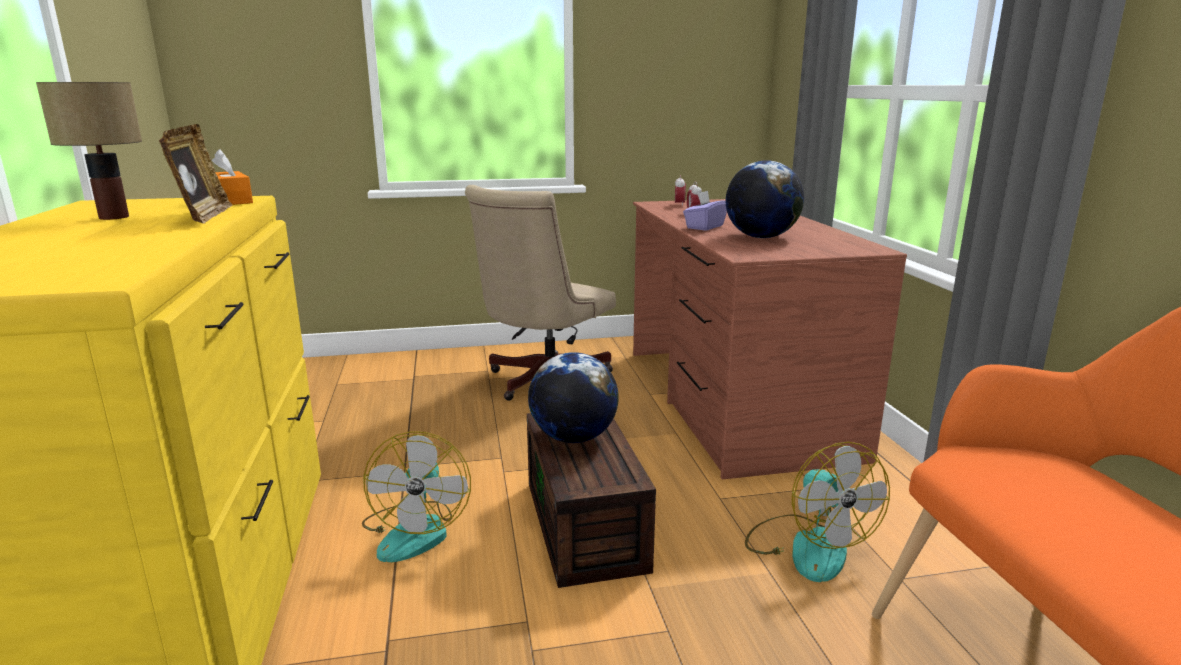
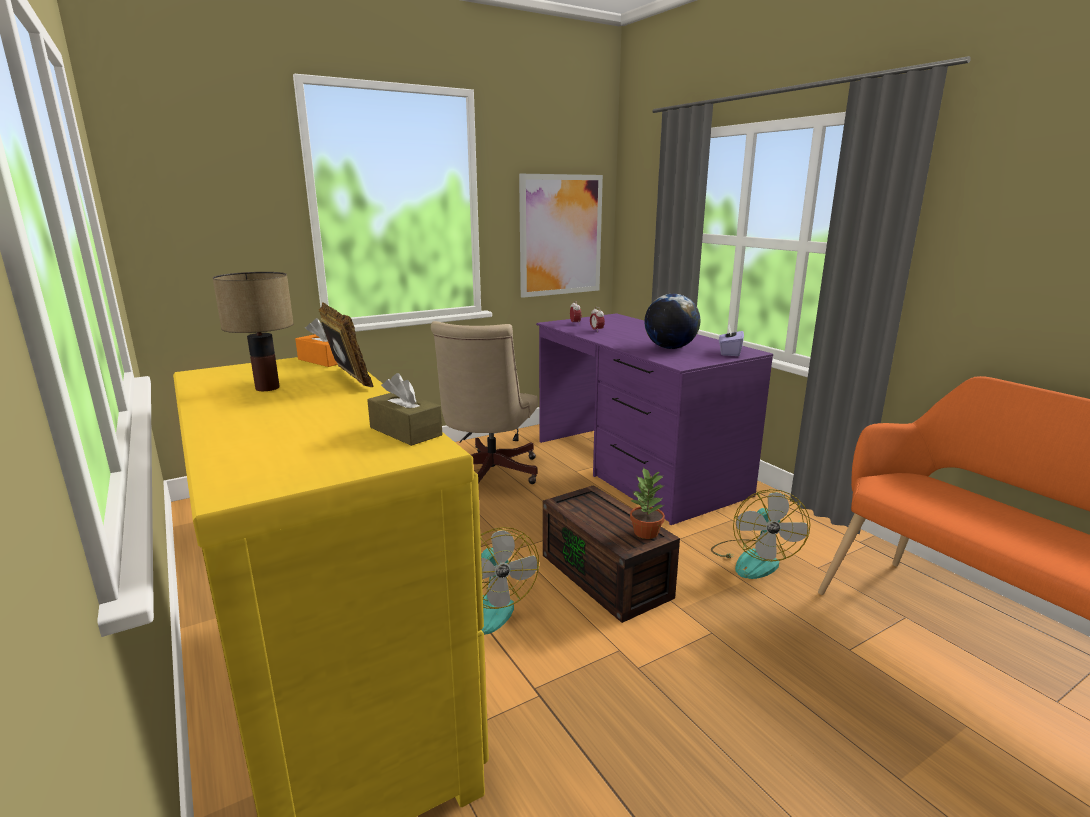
camera: 20 degrees left, 0 degrees up
globe [528,352,619,443] -> none
brown desk [633,199,907,479] -> purple desk [536,313,773,525]
purple tissue box [683,191,727,231] -> purple tissue box moved to [719,324,744,356]
fan [745,442,890,582] -> fan turned 45 degrees clockwise [711,489,810,579]
none -> brown tissue box [367,373,442,446]
none -> picture [519,174,603,298]
none -> potted plant [630,467,665,539]

